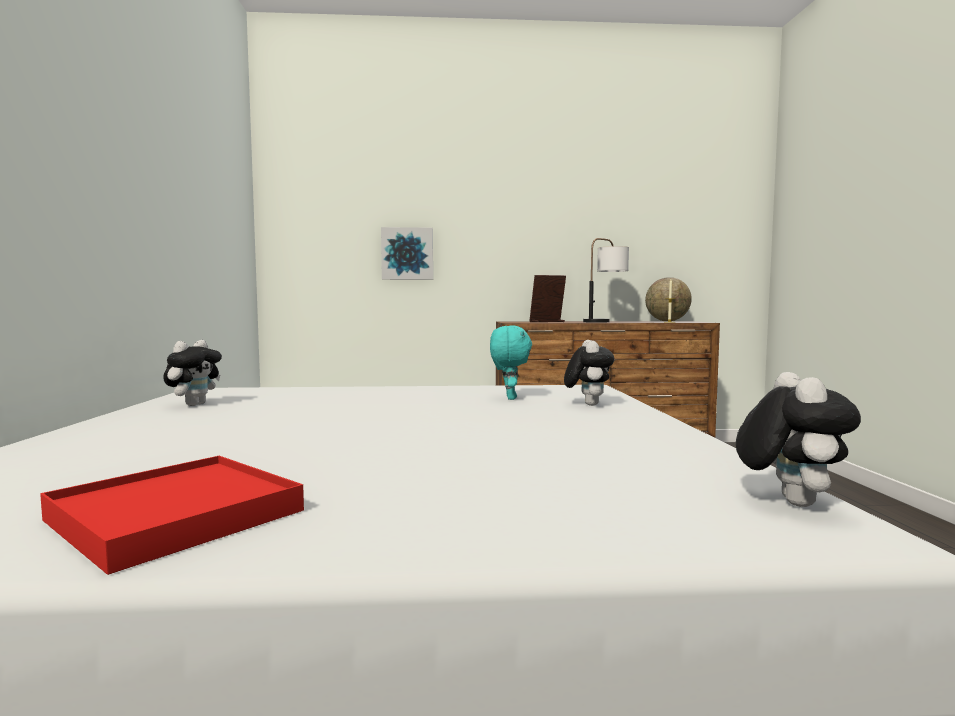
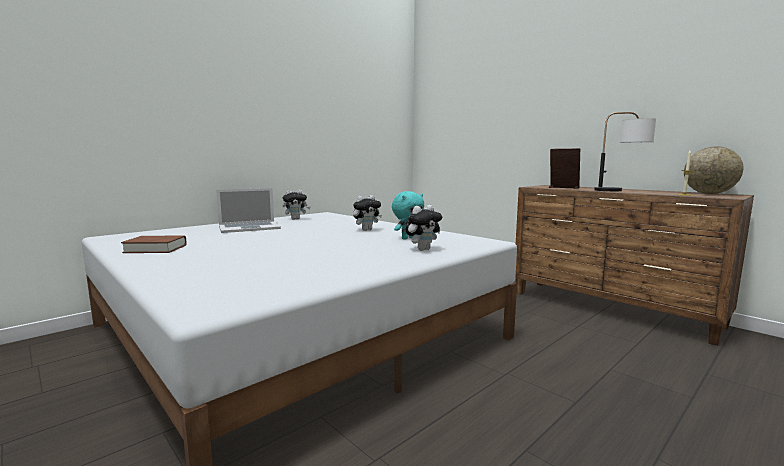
camera: 50 degrees right, 5 degrees up
red tray [40,456,304,575] -> brown book [121,236,187,253]
picture [381,227,433,280] -> none
plush toy [736,372,861,507] -> plush toy moved to [353,195,382,231]
none -> laptop [216,188,281,233]

